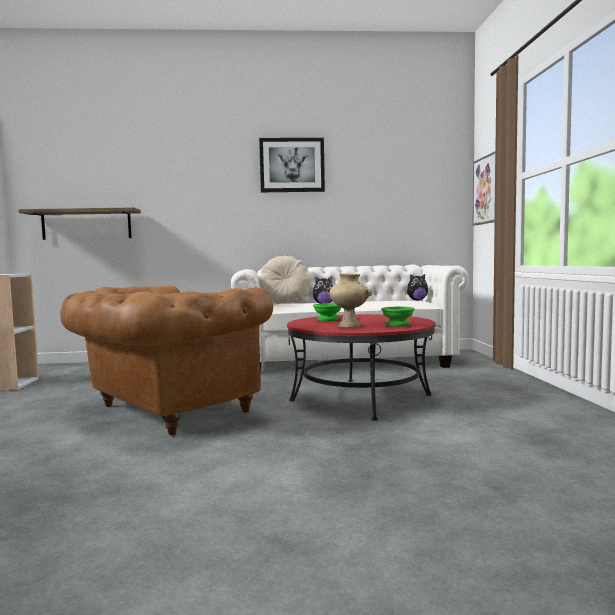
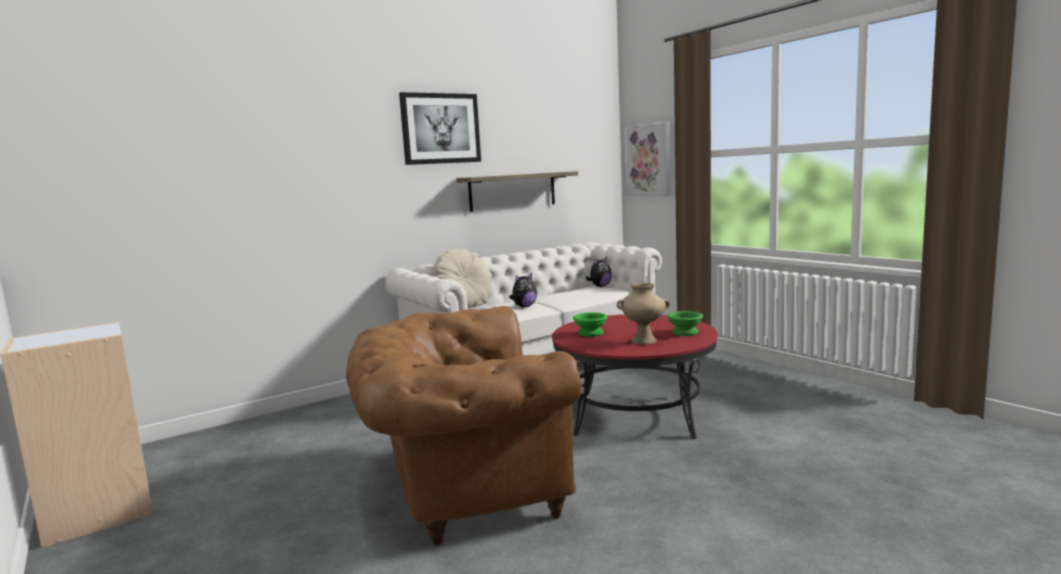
camera: 30 degrees left, 5 degrees up
shelf [19,207,141,240] -> shelf moved to [456,171,578,212]
brown armchair [60,285,273,436] -> brown armchair turned 60 degrees clockwise [346,306,582,545]

